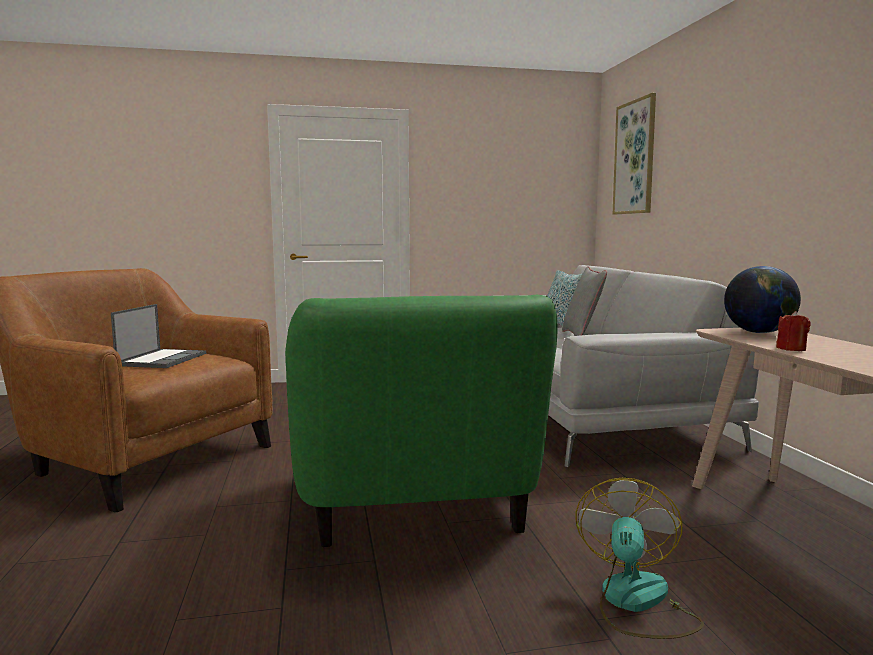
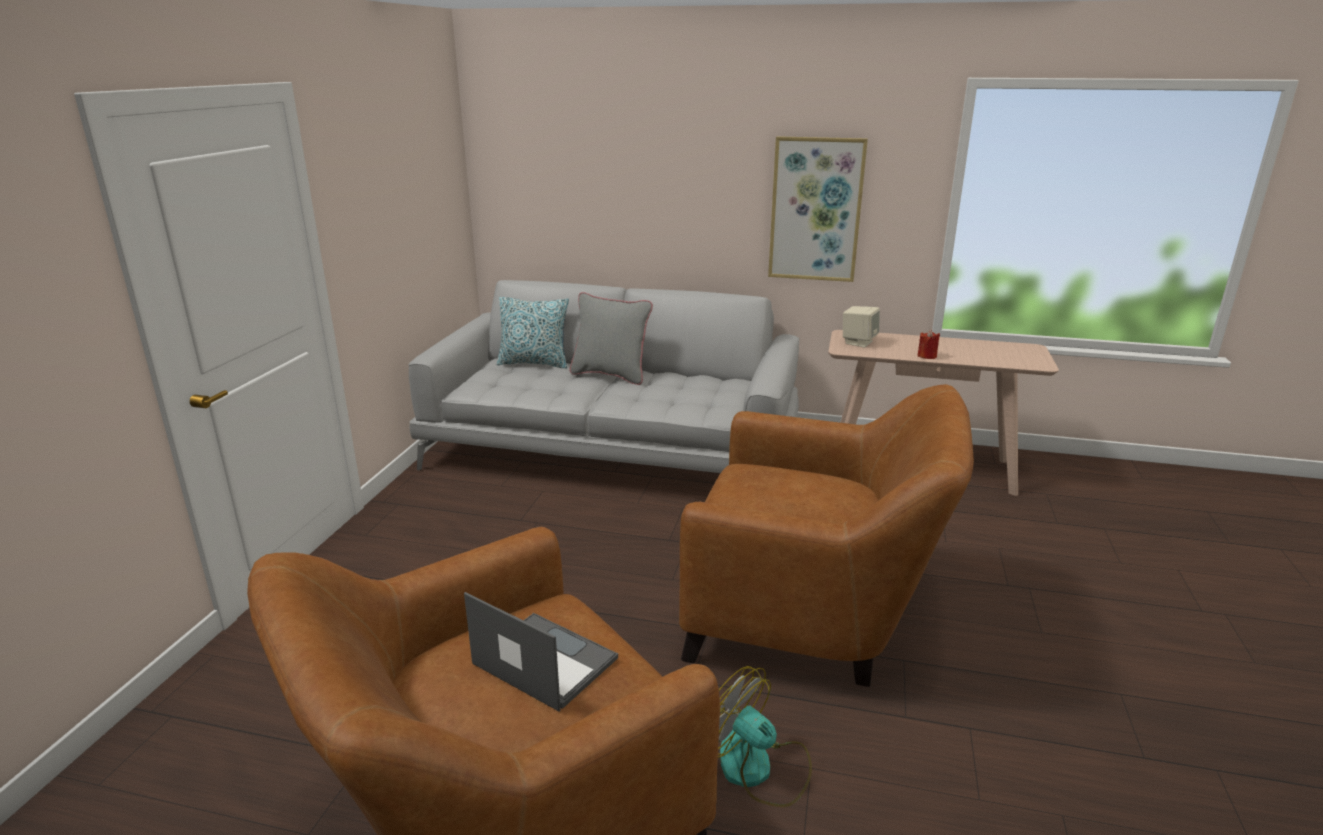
camera: 65 degrees left, 15 degrees up
green armchair [285,295,558,547] -> brown armchair [679,384,974,687]
fan [575,478,704,639] -> fan moved to [718,666,812,807]
picture [613,93,656,214] -> picture moved to [768,136,868,282]
globe [724,266,801,333] -> beige speaker [843,306,880,348]

